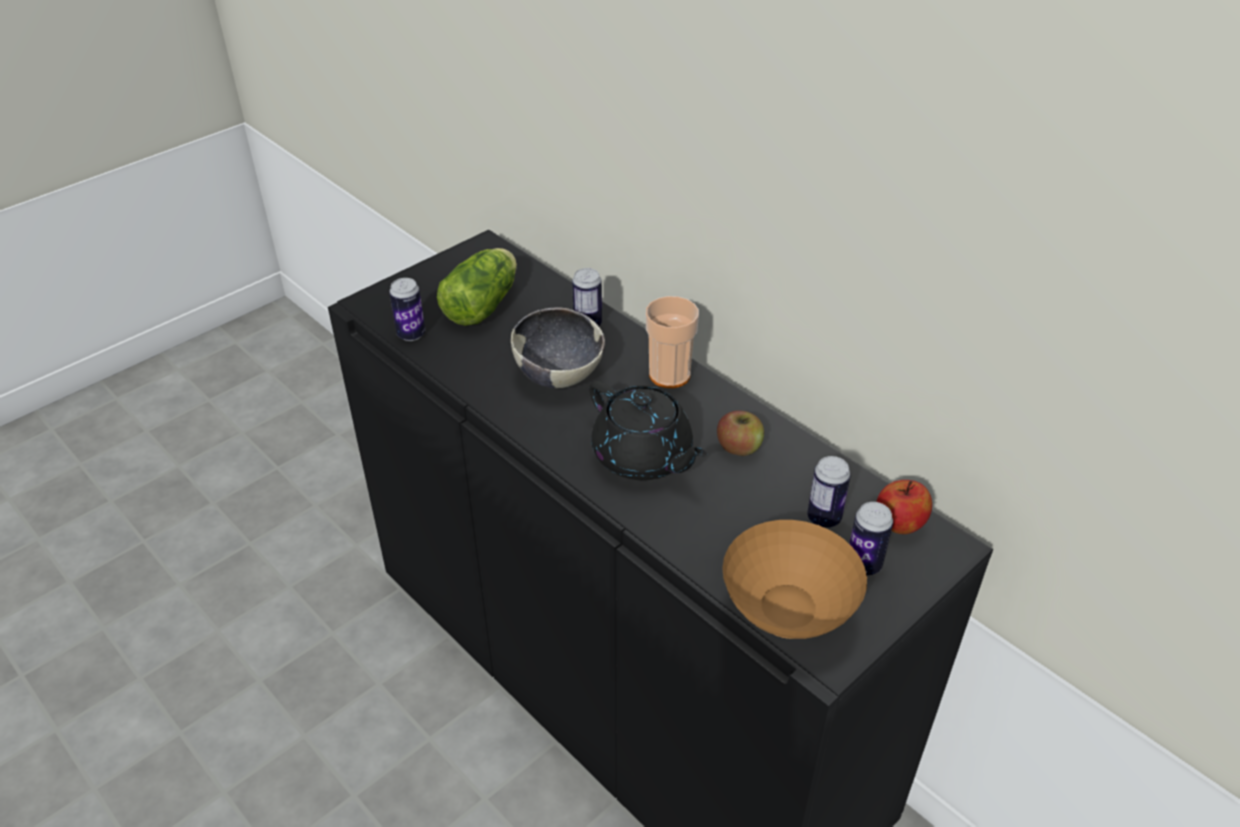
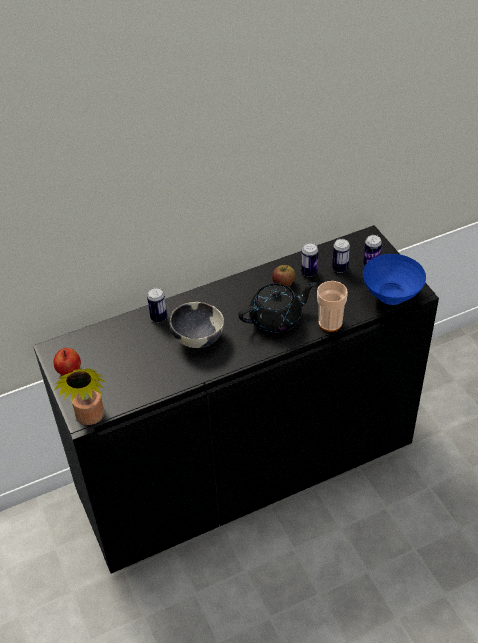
camera: 70 degrees left, 5 degrees up
can [389,278,425,341] -> can moved to [301,243,318,277]
lettuce [437,248,517,326] -> none
cup [646,296,699,388] -> cup moved to [317,281,348,332]
brown bowl [722,520,867,639] -> blue bowl [363,254,426,305]
apple [877,480,932,534] -> apple moved to [53,348,81,375]
none -> potted plant [54,369,105,425]

